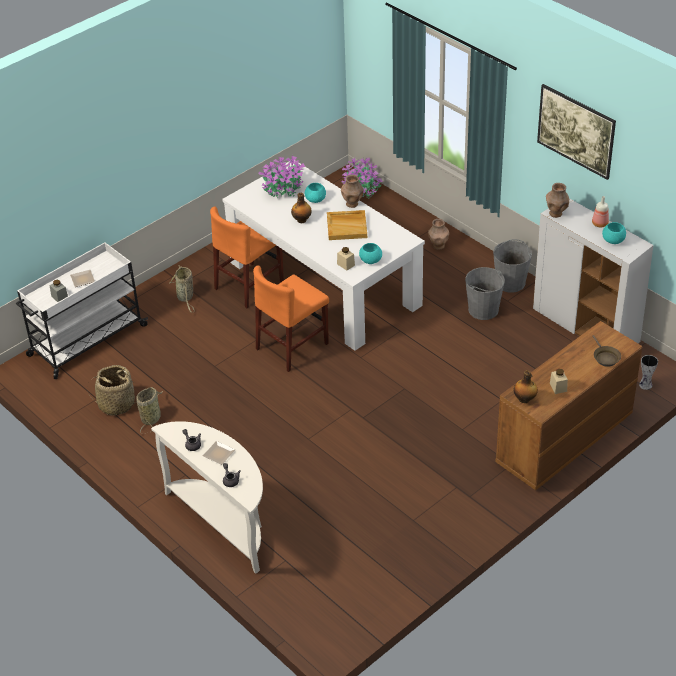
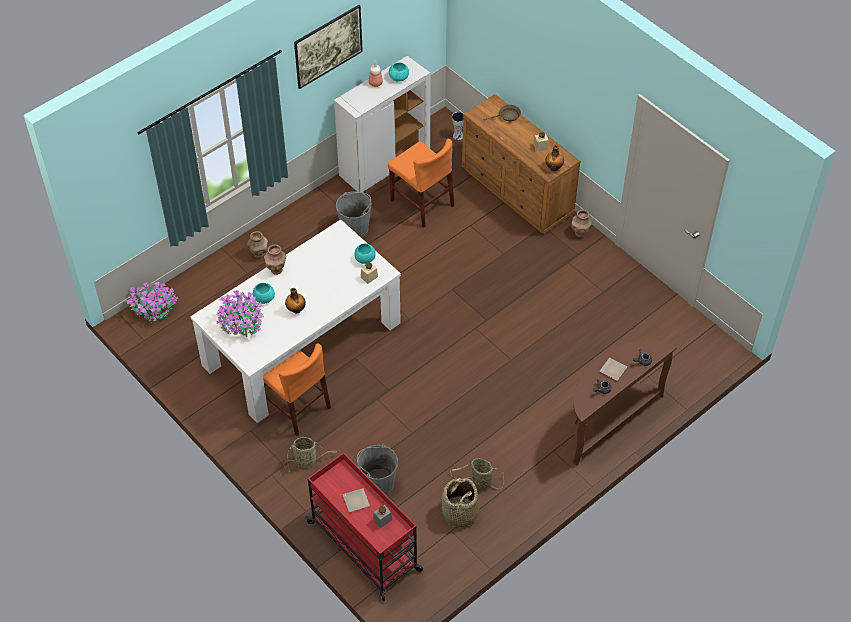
camera: 90 degrees left, 10 degrees up
white cart [16,242,148,379] -> red cart [305,452,423,601]
white console table [151,421,263,574] -> brown console table [573,340,676,465]
orange chair [253,265,329,372] -> orange chair moved to [388,139,454,227]
beige tray [327,210,367,240] -> none
grey bucket [493,239,532,293] -> grey bucket moved to [357,445,398,495]
brown vase [546,183,569,218] -> brown vase moved to [571,210,592,238]

